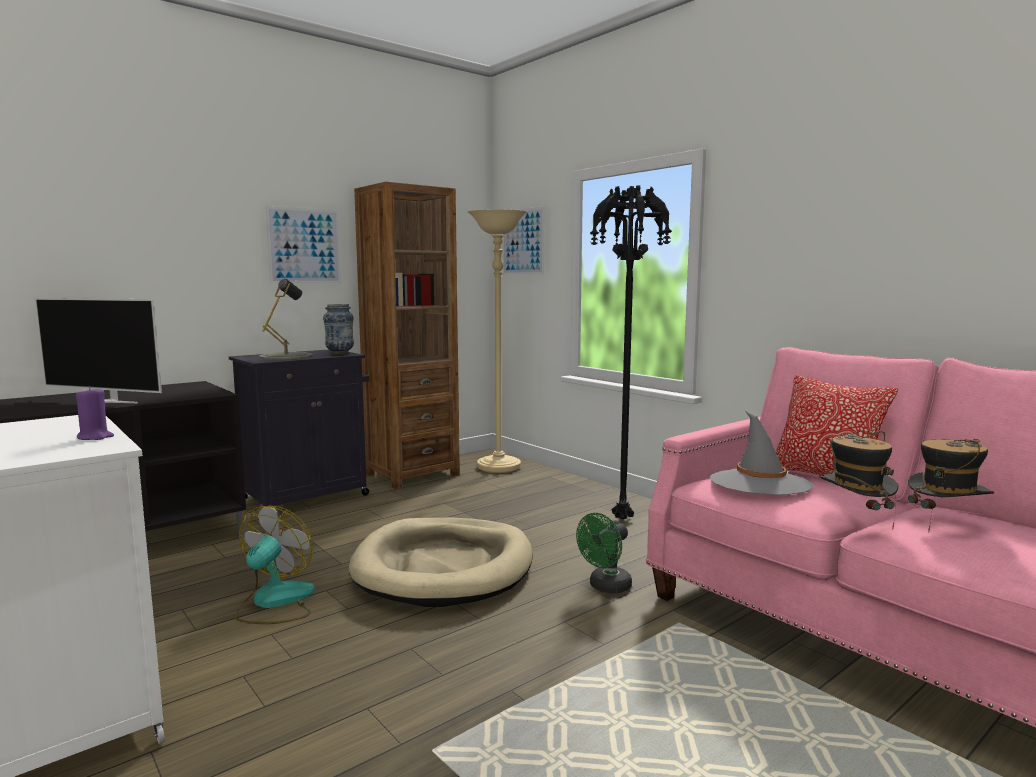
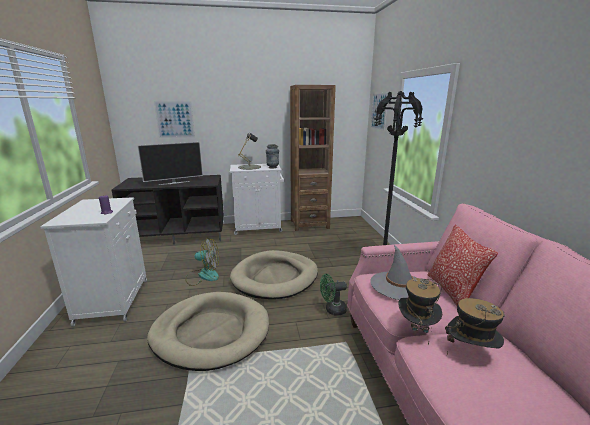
camera: 30 degrees right, 10 degrees up
television [35,298,162,403] -> television turned 75 degrees counterclockwise [137,142,203,185]
black cabinet [229,349,369,507] -> white cabinet [230,164,284,235]
fan [235,506,315,624] -> fan turned 45 degrees clockwise [185,238,219,286]
picture [266,206,341,283] -> picture moved to [154,101,195,138]
beige floor lamp [468,209,528,473] -> none
none -> beige dog bed [147,292,269,371]

